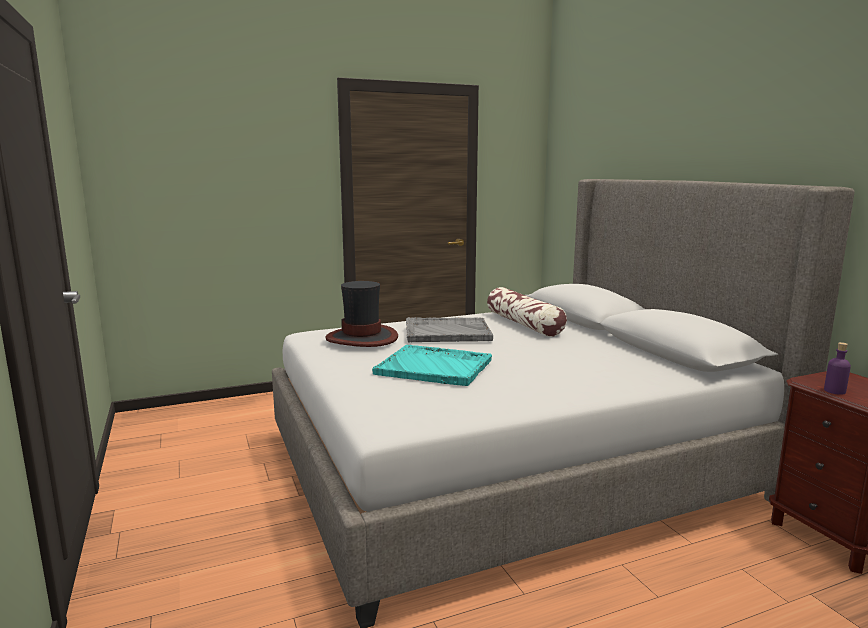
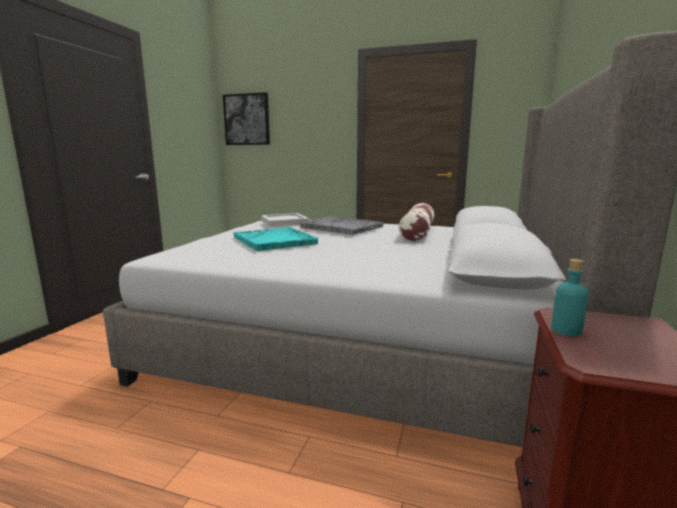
camera: 40 degrees right, 0 degrees up
hat [325,281,398,347] -> white tray [261,213,310,227]
purple bottle [824,342,851,395] -> turquoise bottle [551,259,589,336]
none -> picture [223,92,270,145]

